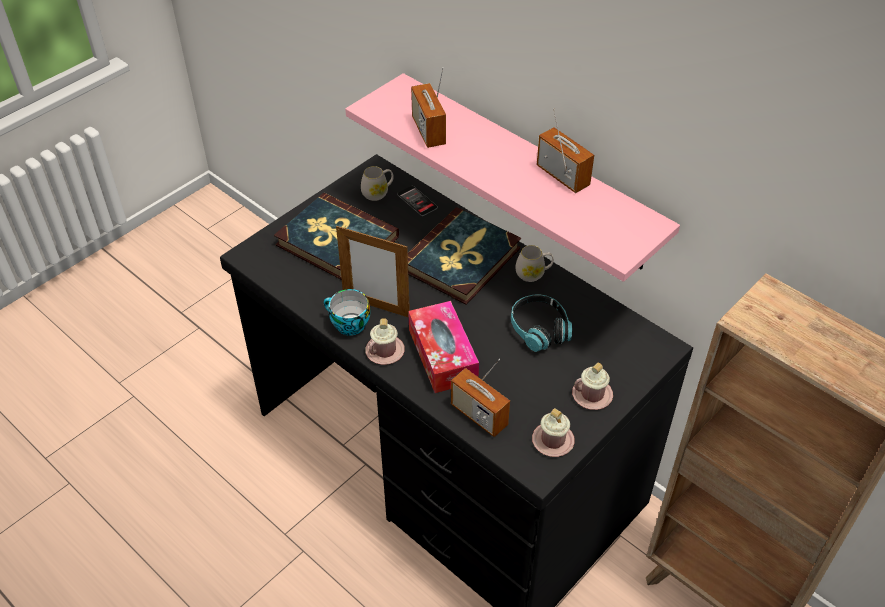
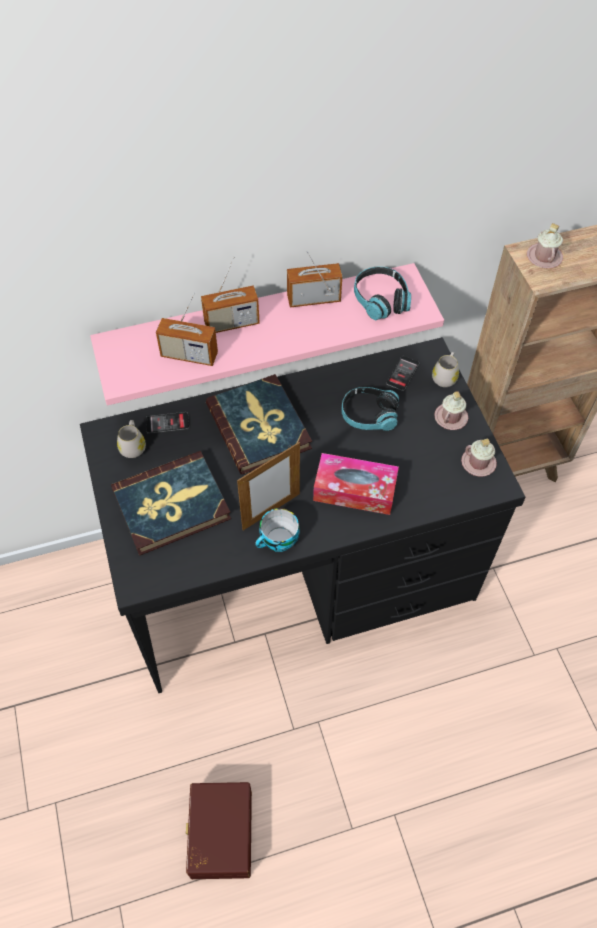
camera: 60 degrees left, 10 degrees up
pink mug [365,318,405,365] -> pink mug moved to [527,223,563,268]
radio [451,359,510,437] -> radio moved to [201,256,260,333]
white mug [516,245,554,282] -> white mug moved to [432,352,459,387]
none -> brown storage box [186,782,252,879]
none -> headphones [354,266,411,320]
none -> phone [386,356,419,391]

